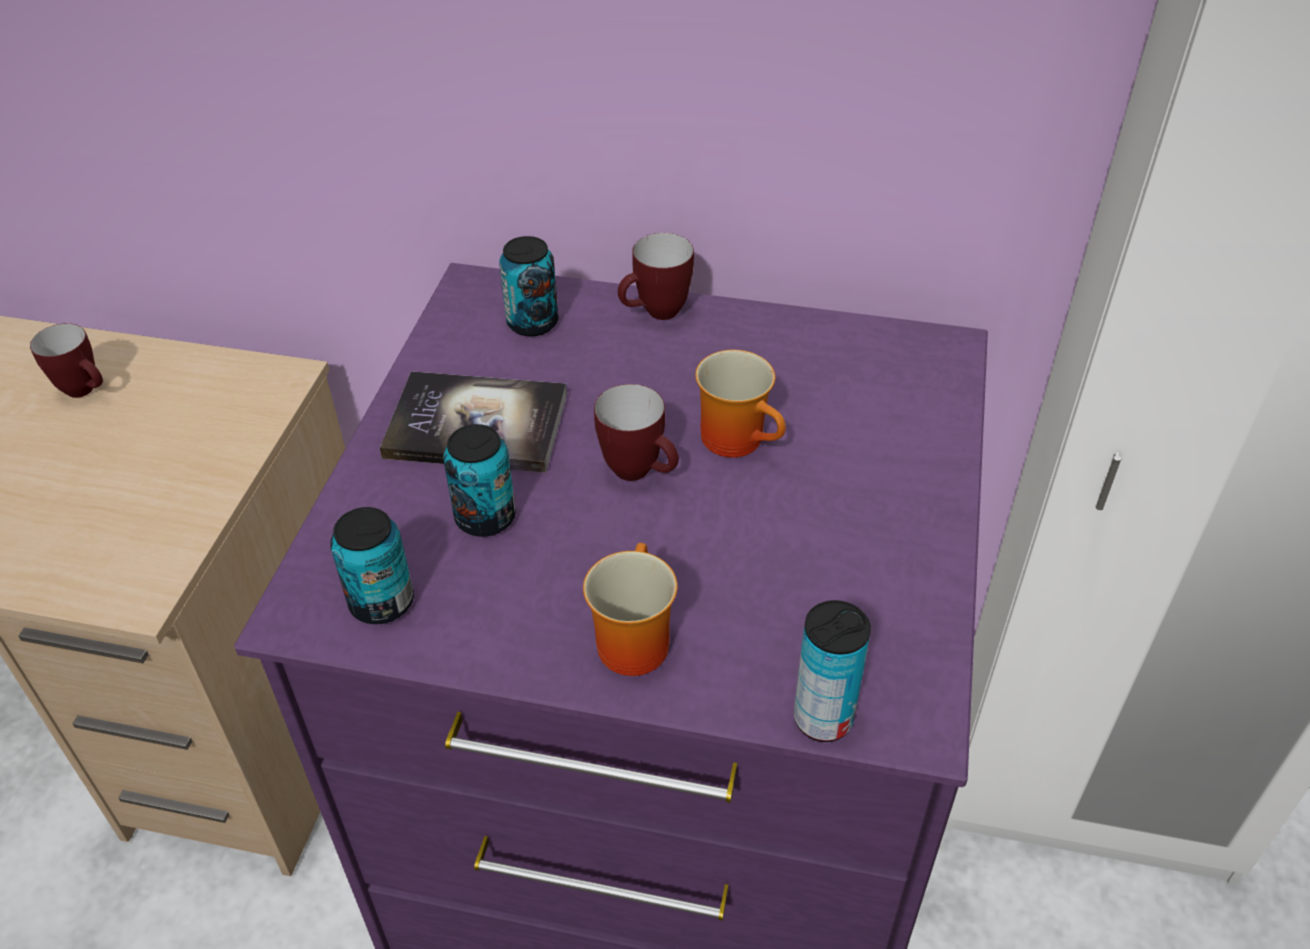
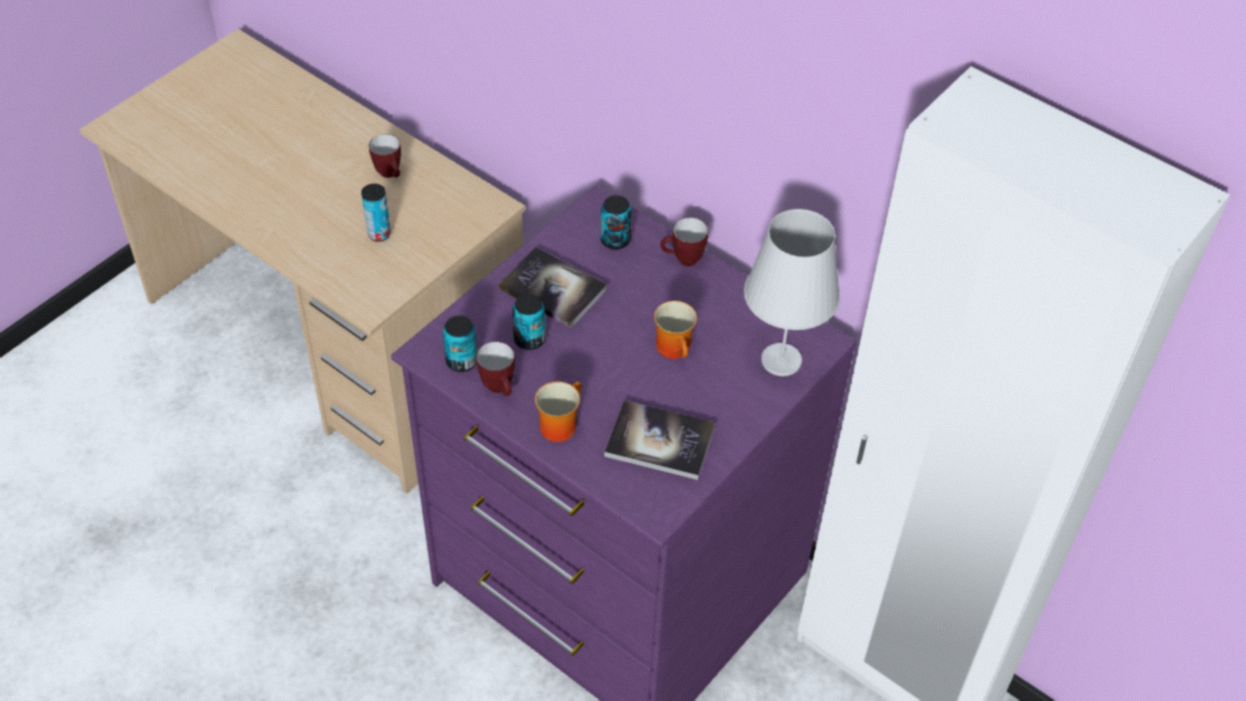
camera: 25 degrees right, 5 degrees up
mug [594,384,679,481] -> mug moved to [476,342,515,396]
can [794,600,871,742] -> can moved to [361,184,391,242]
none -> book [604,400,715,480]
none -> white table lamp [744,209,840,376]

